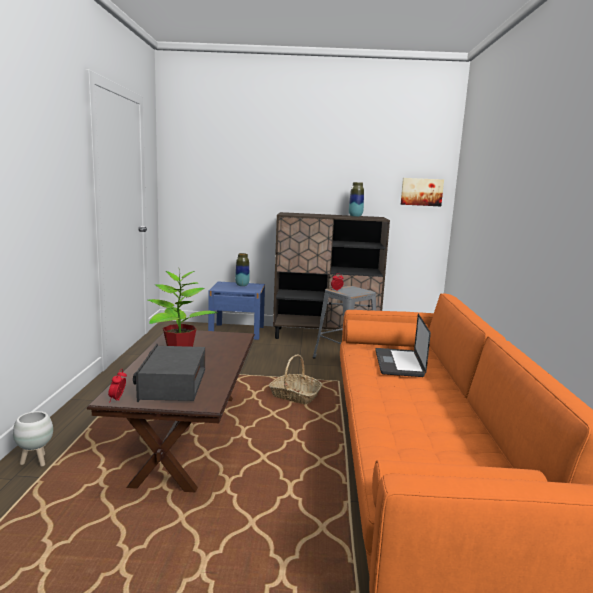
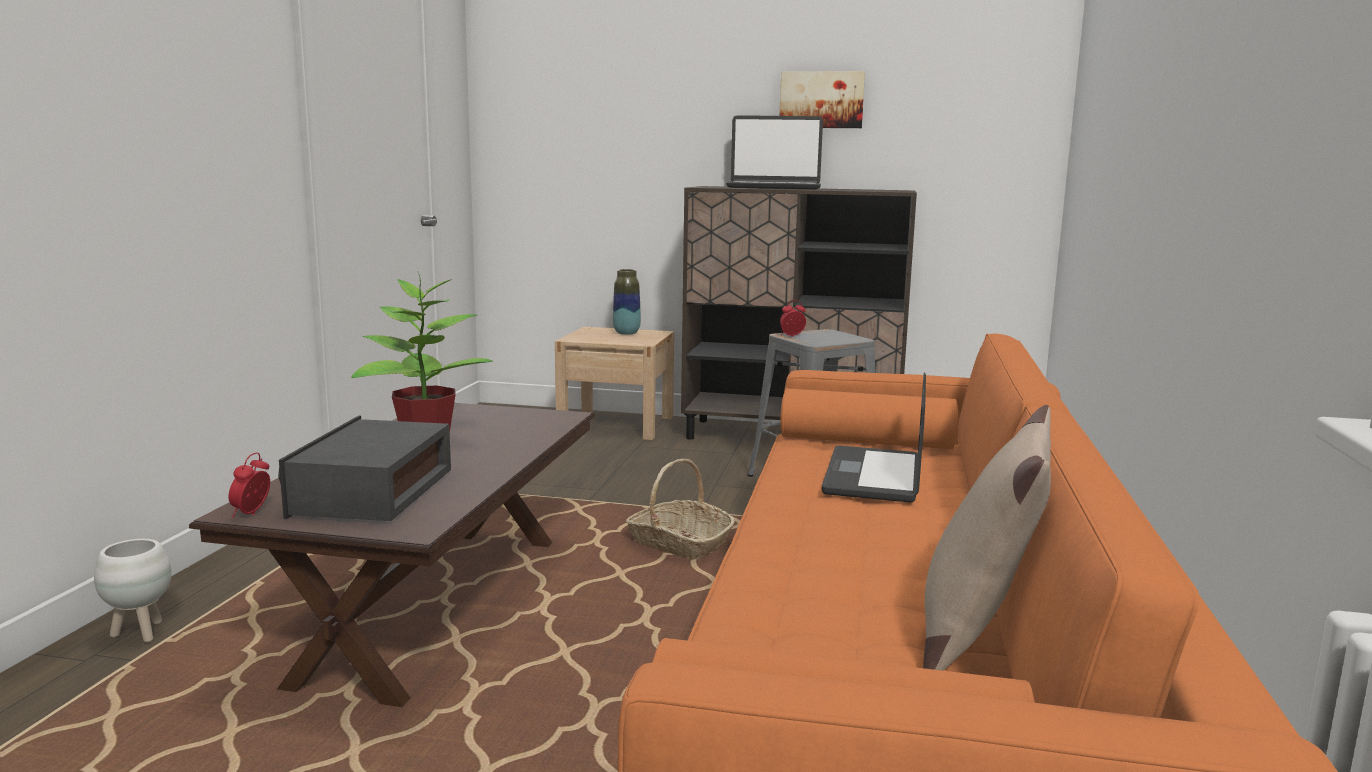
camera: 10 degrees right, 0 degrees up
blue nightstand [208,282,265,340] -> beige nightstand [555,327,674,440]
vase [349,182,364,217] -> none
picture [401,178,444,206] -> picture moved to [780,71,865,128]
none -> laptop [726,115,823,189]
none -> beige pillow [923,405,1051,671]

